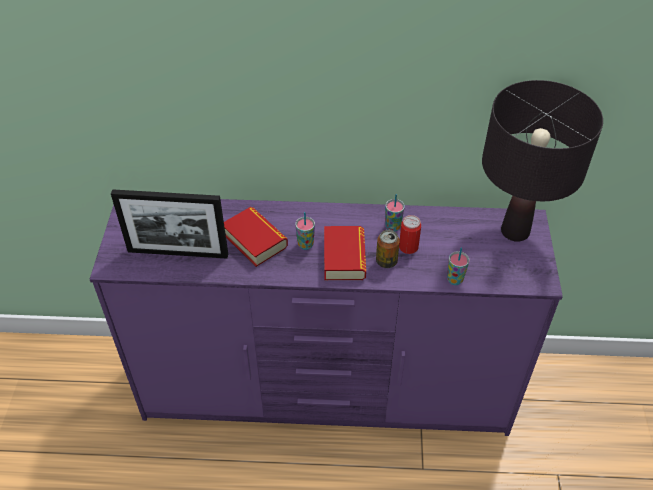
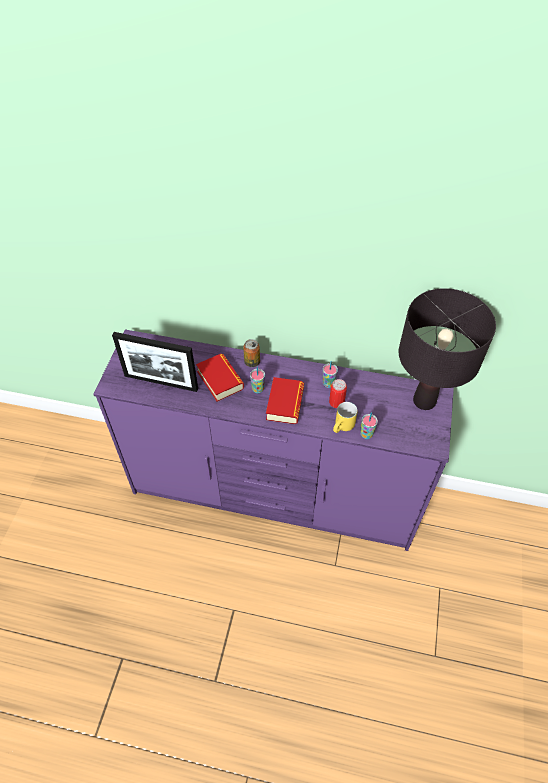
camera: 10 degrees right, 5 degrees up
can [376,230,400,268] -> can moved to [243,339,260,367]
none -> yellow mug [333,402,357,433]

